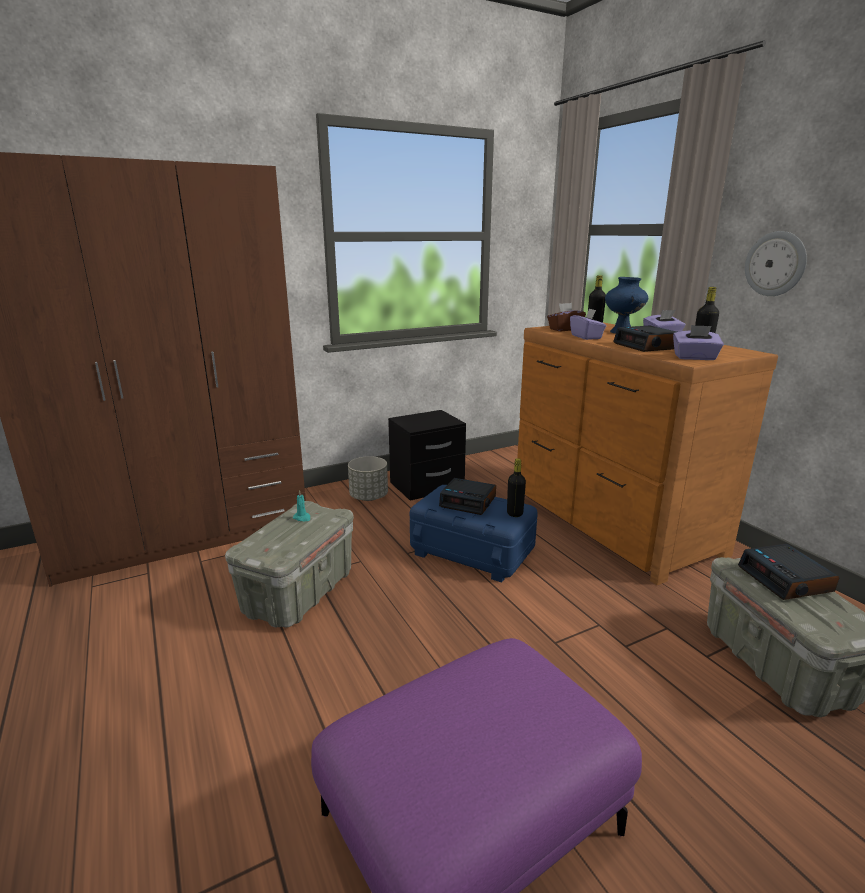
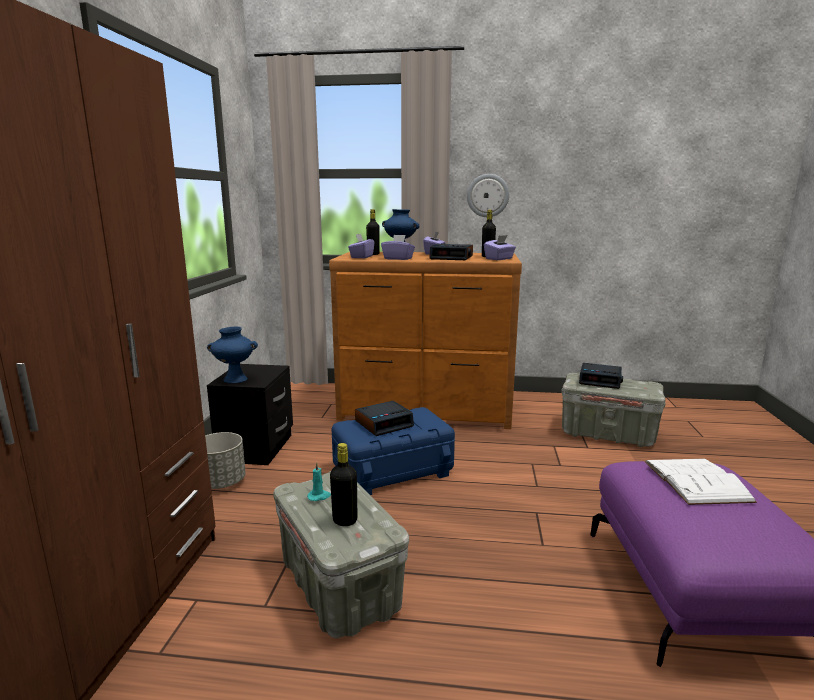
camera: 55 degrees left, 5 degrees down
black bottle [507,458,526,517] -> black bottle moved to [330,443,357,526]
brown tissue box [547,303,586,331] -> purple tissue box [348,234,375,258]
none -> blue vase [207,326,258,383]
none -> white book [645,459,757,505]

